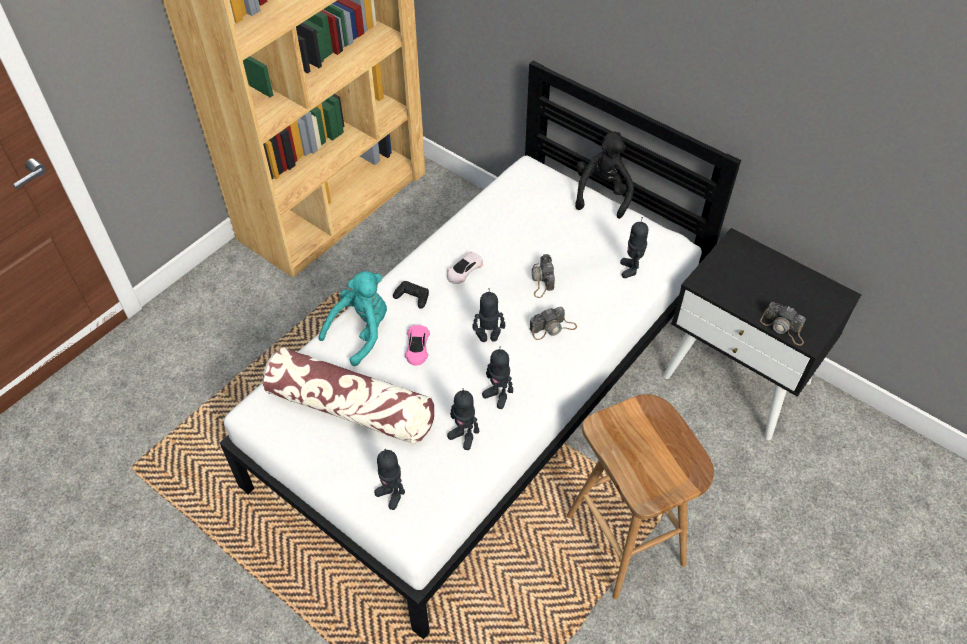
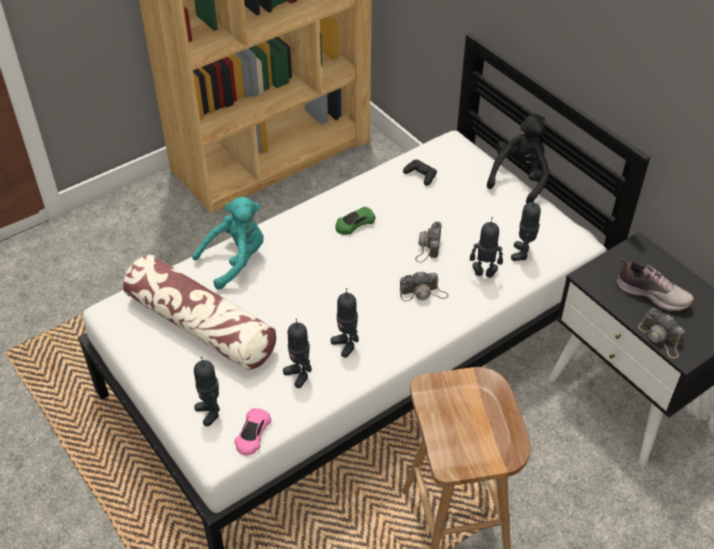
camera: 15 degrees right, 5 degrees down
black game controller [393,281,429,309] -> black game controller moved to [403,159,437,186]
pink toy car [405,325,430,365] -> pink toy car moved to [234,408,271,455]
white toy car [447,251,483,284] -> green toy car [335,207,375,235]
toy robot [472,288,505,342] -> toy robot moved to [470,217,503,278]
none -> shoe [617,258,694,311]

